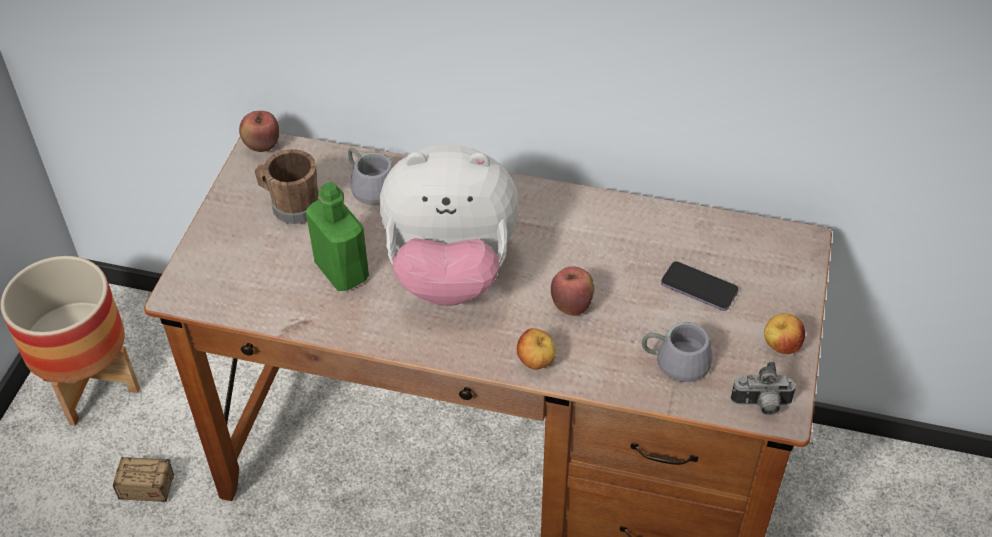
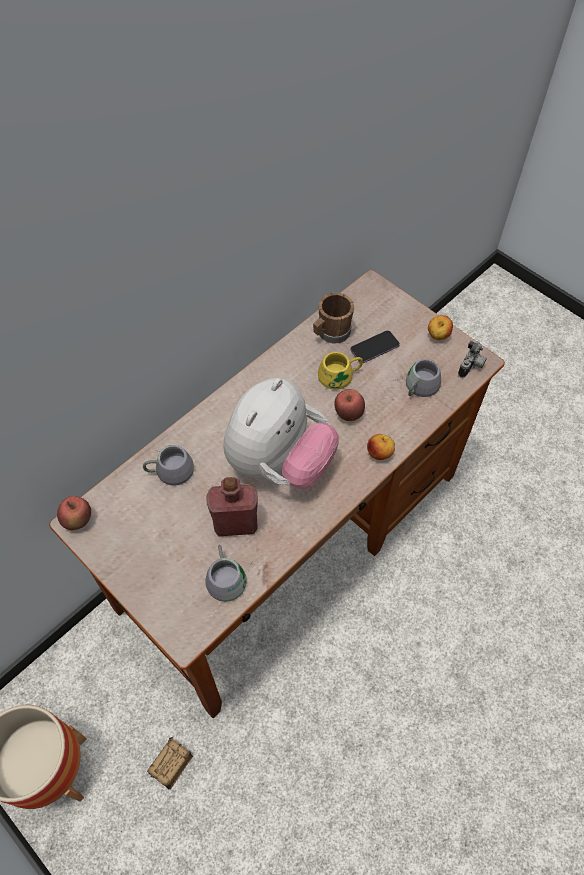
camera: 60 degrees left, 10 degrees up
brown mug [255,149,319,224] -> brown mug moved to [313,292,354,344]
green bottle [306,182,369,291] -> red bottle [207,477,258,536]
none -> grey mug [205,545,252,602]
none -> yellow mug [318,352,363,390]

